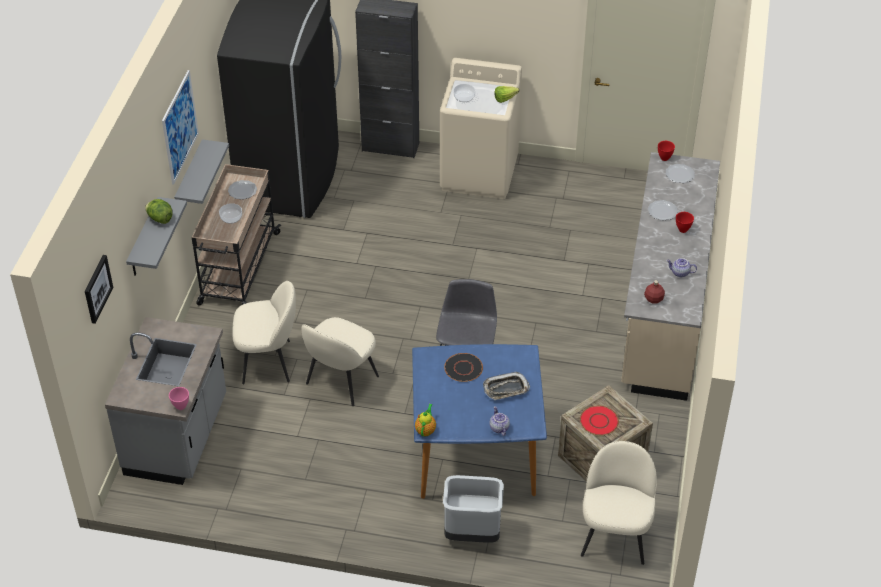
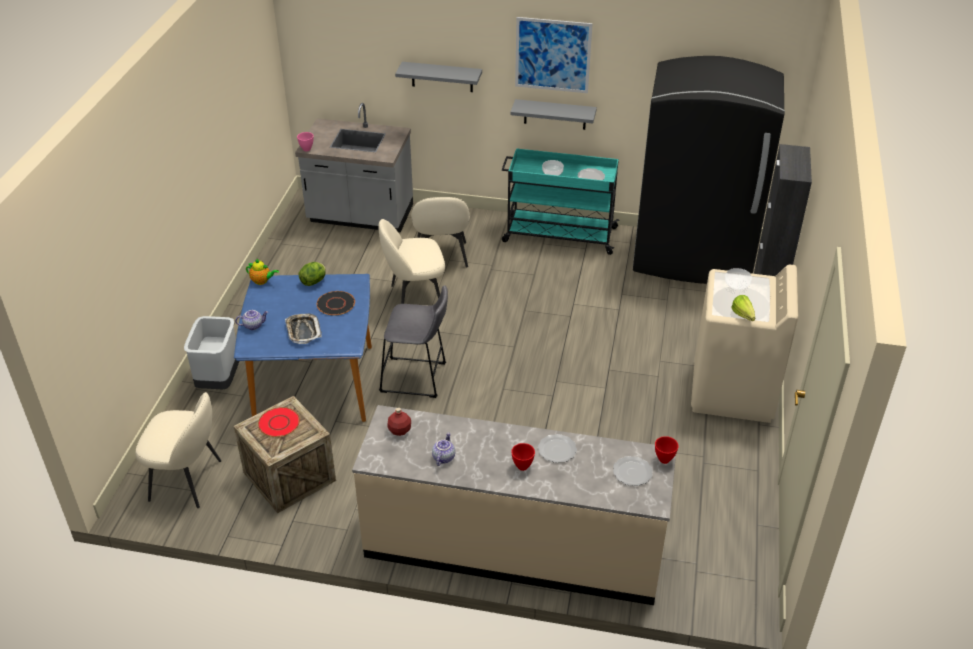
camera: 90 degrees right, 5 degrees down
picture [85,255,113,324] -> none
lettuce [145,199,172,224] -> lettuce moved to [299,262,326,286]
beige cart [192,164,281,306] -> turquoise cart [502,148,620,255]
beige chair [301,317,379,406] -> beige chair turned 45 degrees counterclockwise [378,219,445,304]

